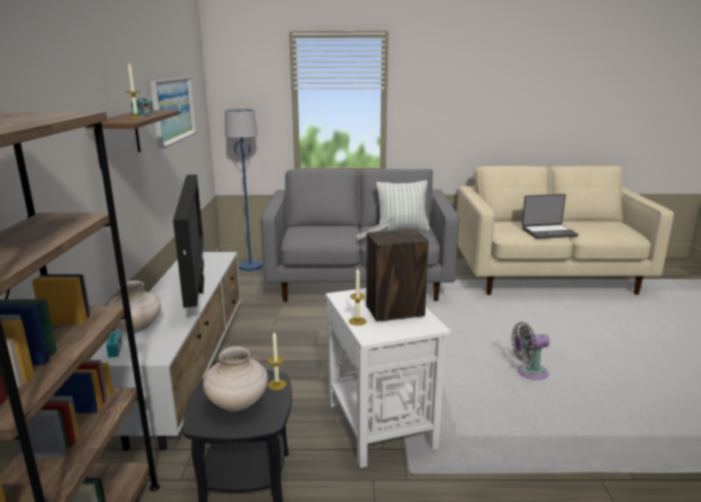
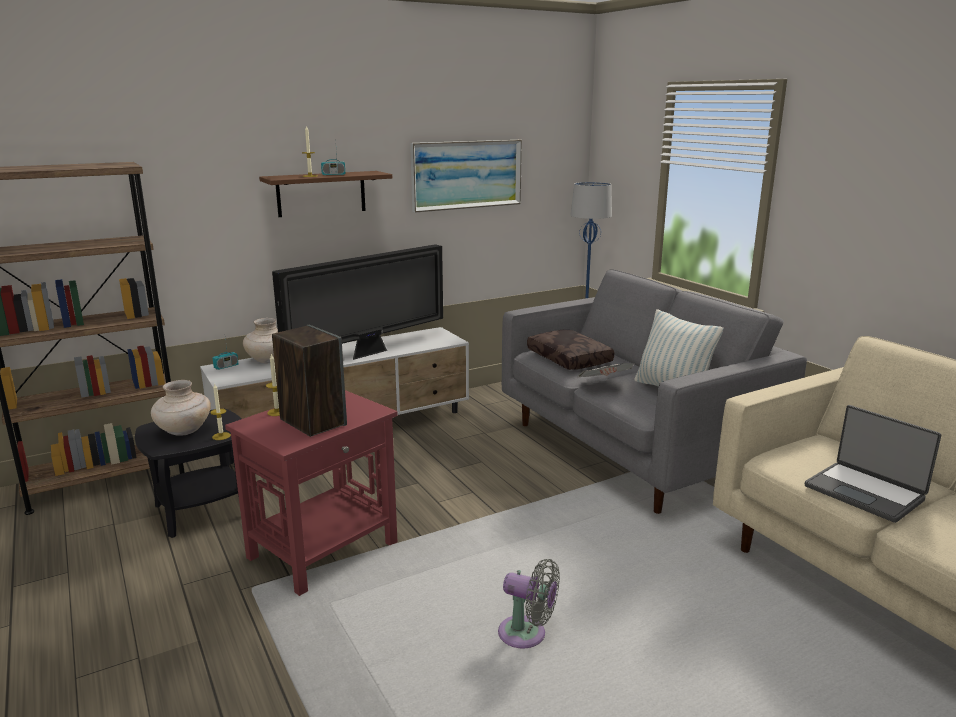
camera: 60 degrees right, 0 degrees up
white side table [326,288,451,468] -> red side table [225,390,398,596]
grey fan [511,322,550,380] -> grey fan turned 150 degrees clockwise [498,559,560,649]
none -> brown pillow [527,330,614,370]

